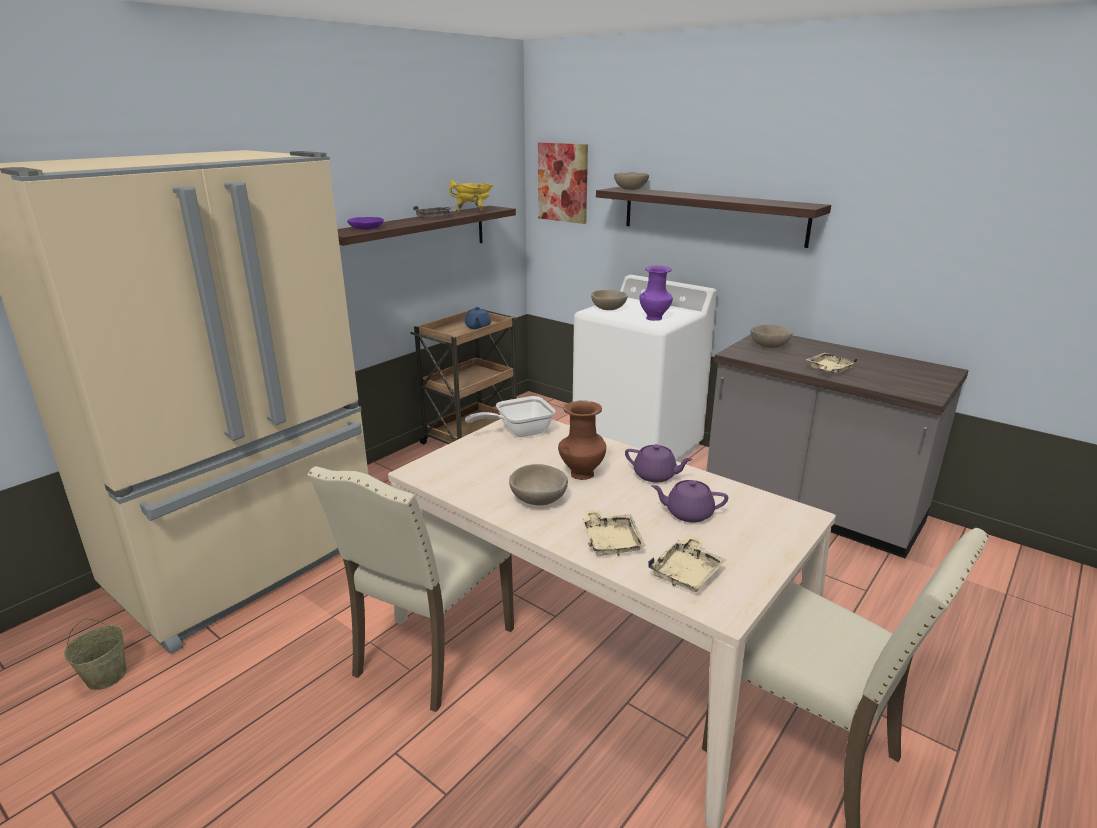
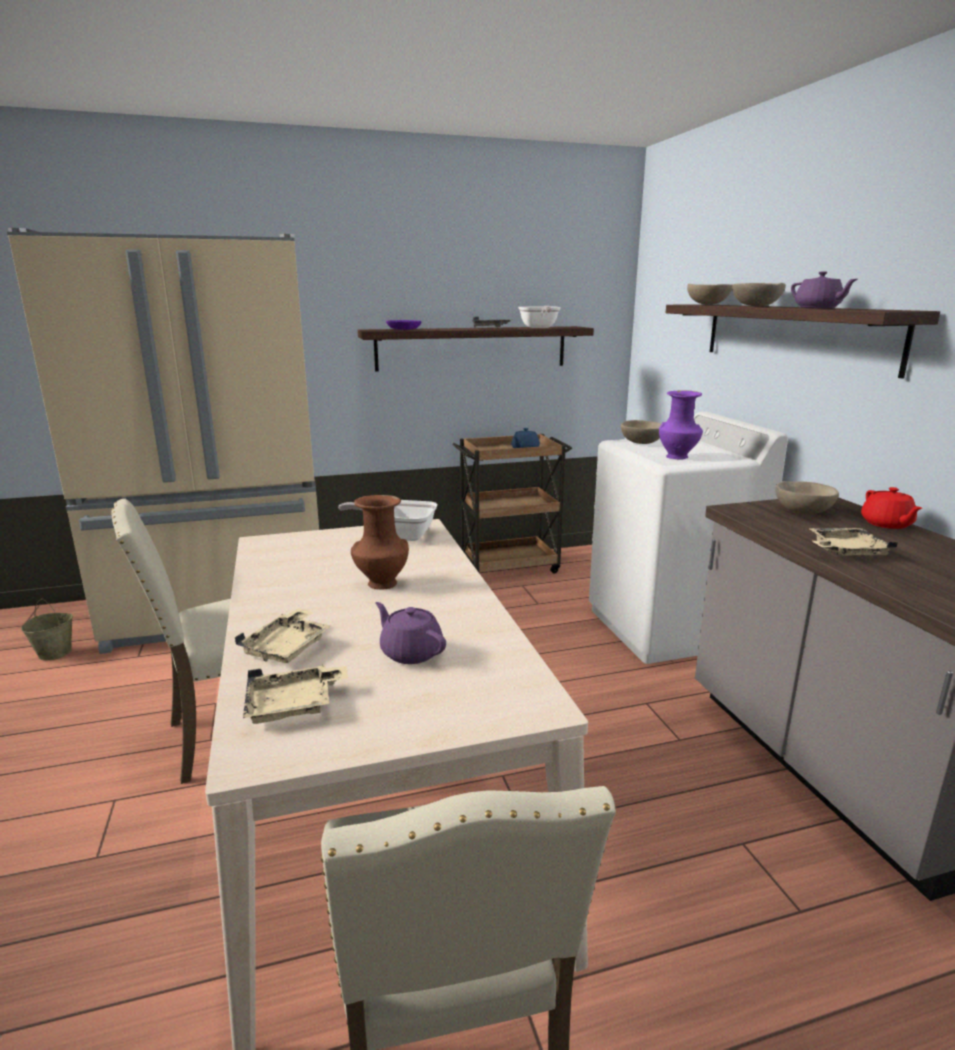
camera: 35 degrees right, 5 degrees down
yellow cooking pot [449,180,493,213] -> frying pan [518,306,561,328]
beige bowl [509,464,568,505] -> beige bowl moved to [732,283,786,306]
picture [538,142,588,224] -> none
purple teapot [625,444,693,482] -> purple teapot moved to [791,271,857,308]
none -> red teapot [861,487,922,529]

